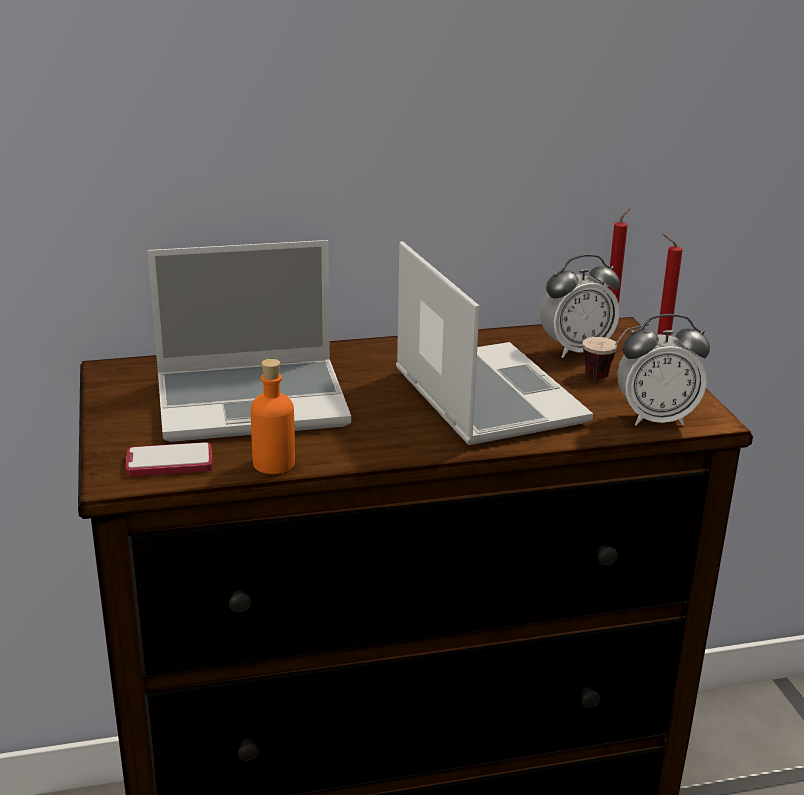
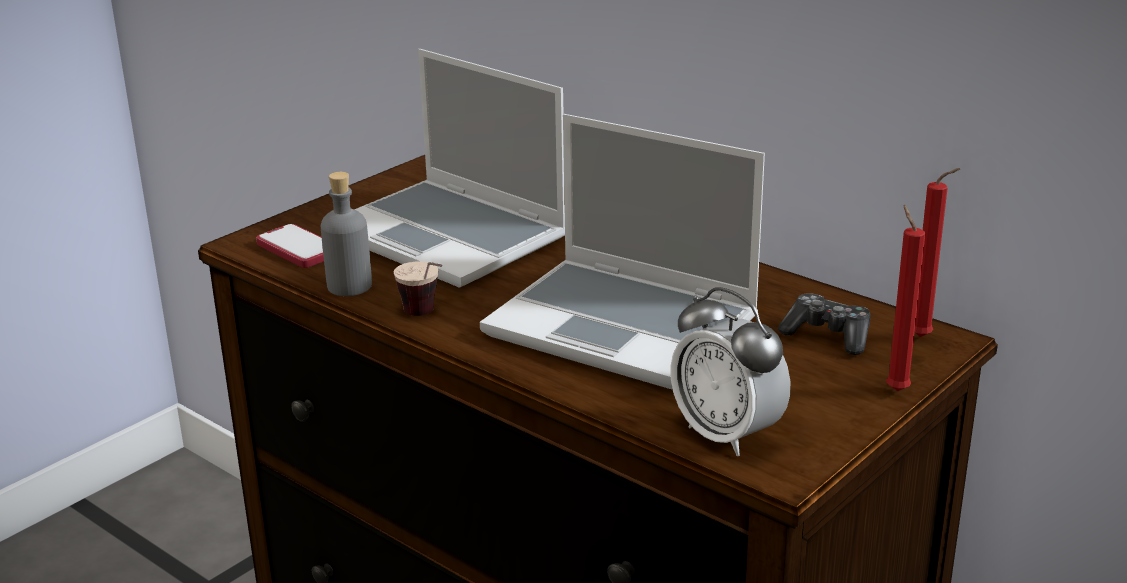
camera: 55 degrees right, 0 degrees up
orange bottle [251,359,295,474] -> grey bottle [321,172,372,296]
laptop [396,241,593,445] -> laptop turned 90 degrees clockwise [480,114,765,390]
alarm clock [540,254,620,358] -> game controller [778,293,871,355]
cup [583,324,649,379] -> cup moved to [394,261,442,316]

